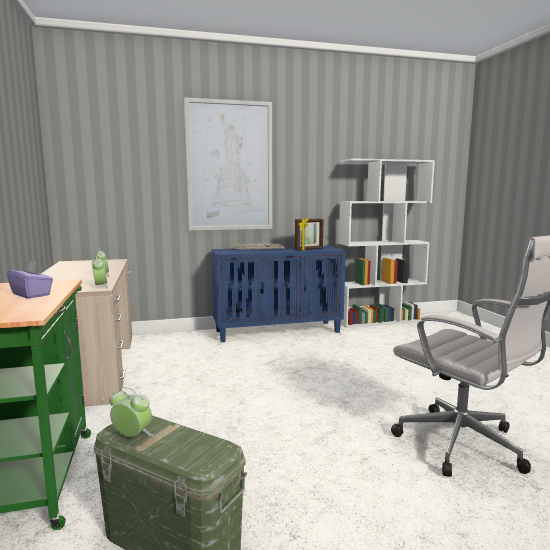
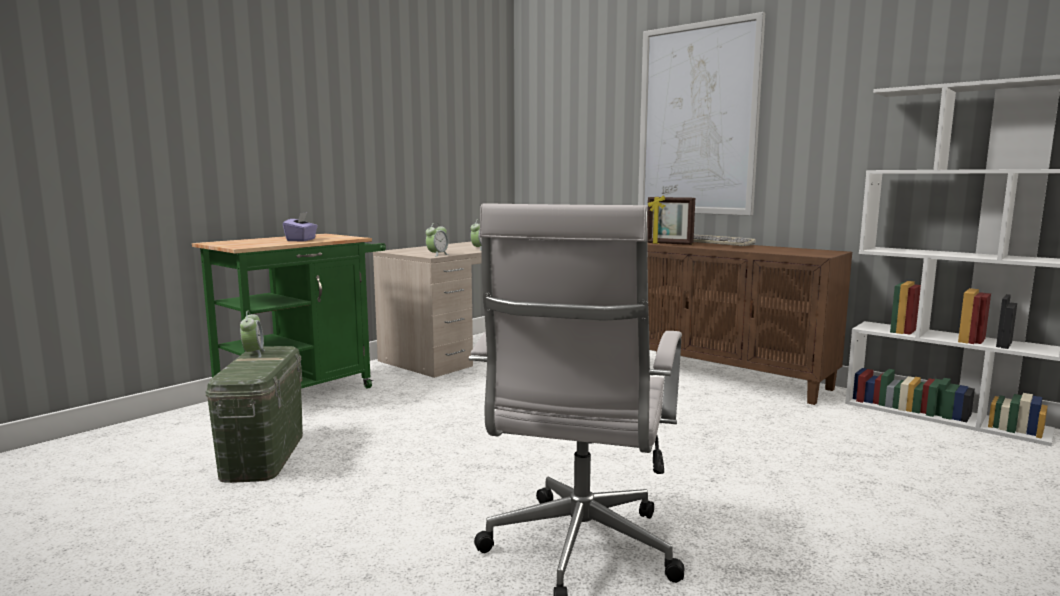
camera: 55 degrees right, 0 degrees up
blue cabinet [211,246,346,342] -> brown cabinet [648,242,852,405]
picture frame [295,218,323,251] -> picture frame moved to [647,195,695,245]

